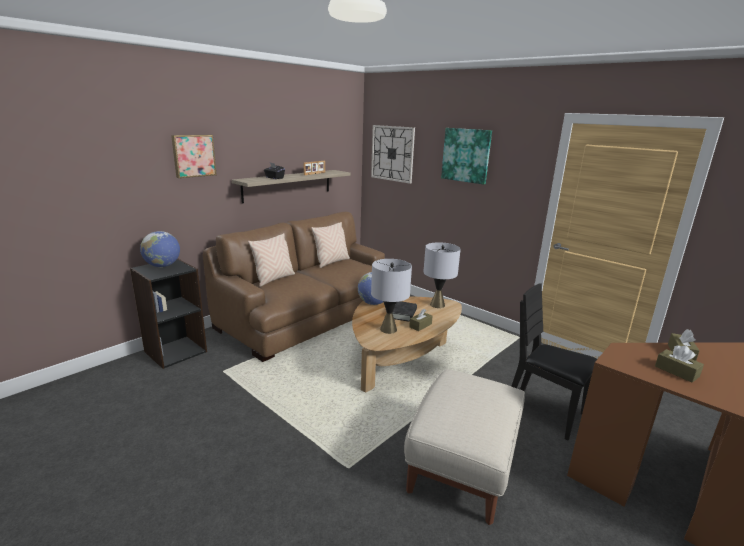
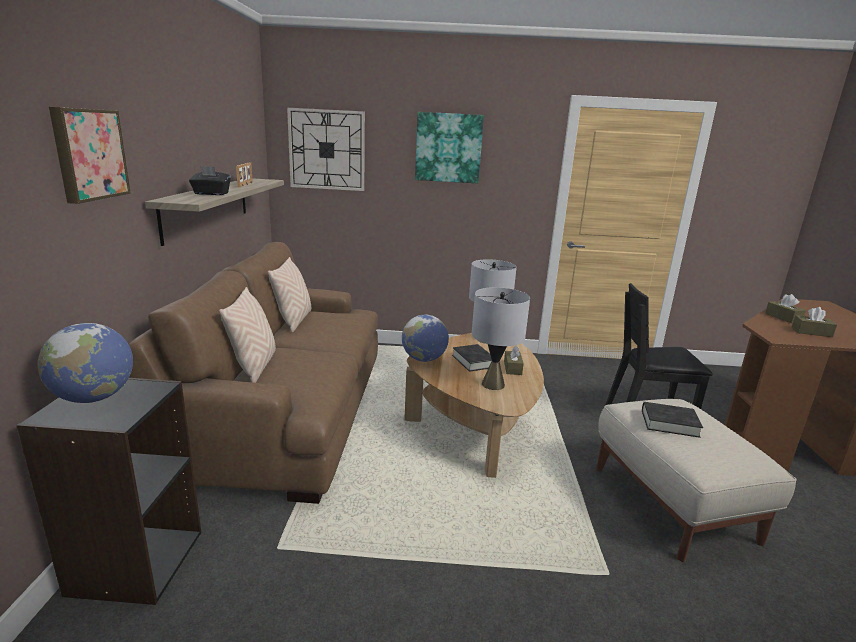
camera: 40 degrees left, 0 degrees up
none -> black book [642,402,703,438]

